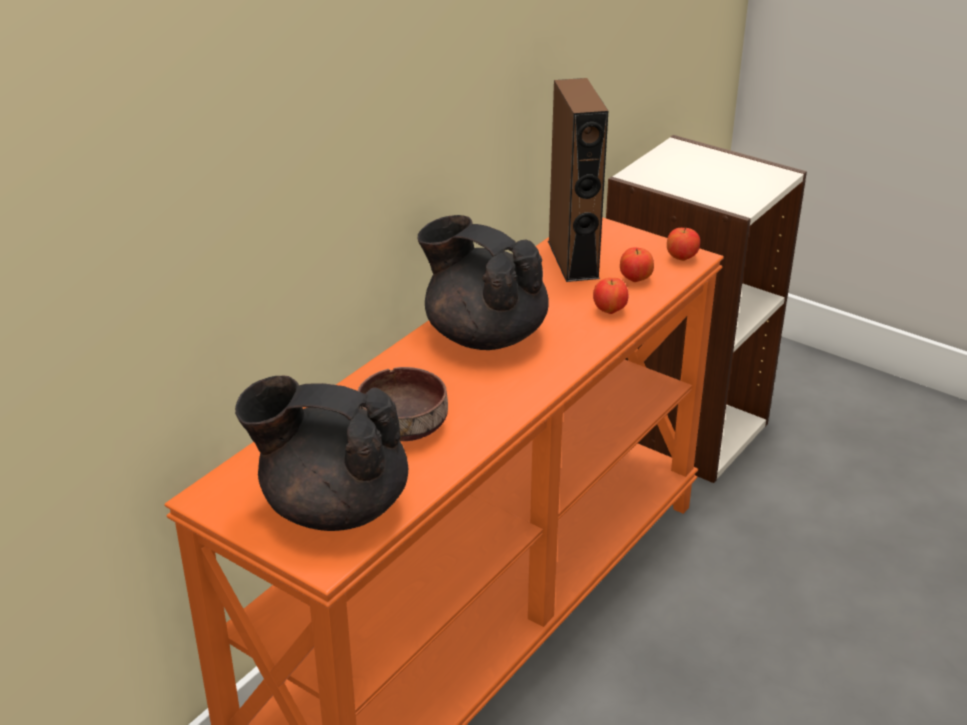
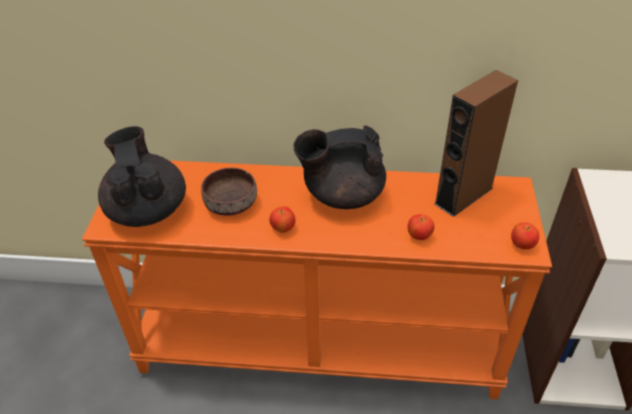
camera: 60 degrees right, 10 degrees up
black teapot [418,215,549,350] -> black teapot turned 105 degrees counterclockwise [293,125,386,209]
apple [620,247,654,282] -> apple moved to [269,207,295,233]

